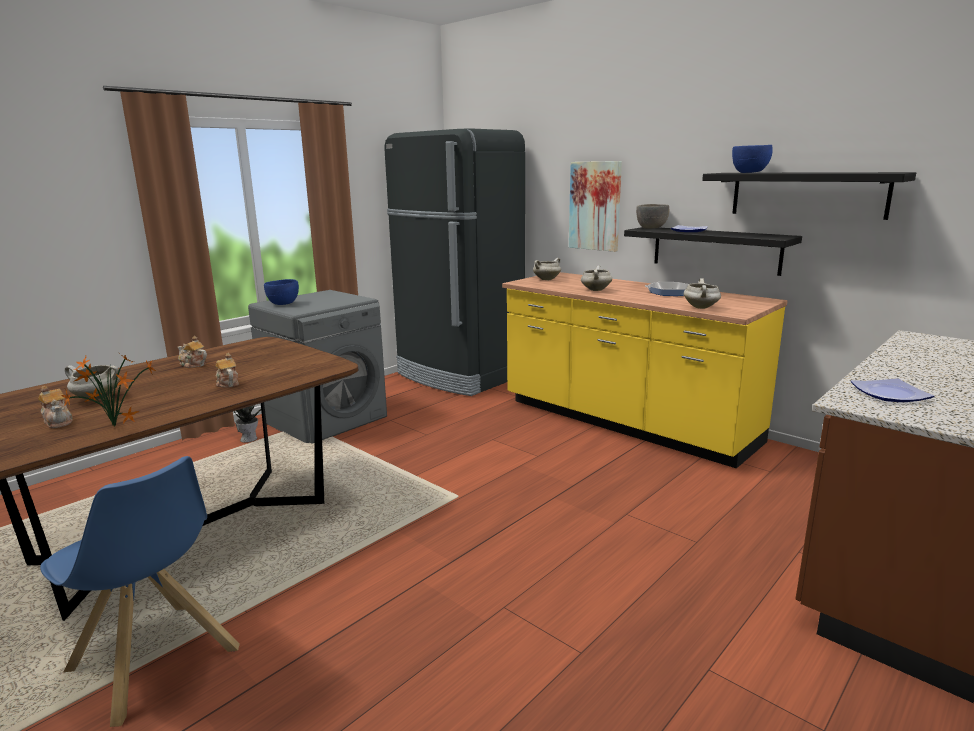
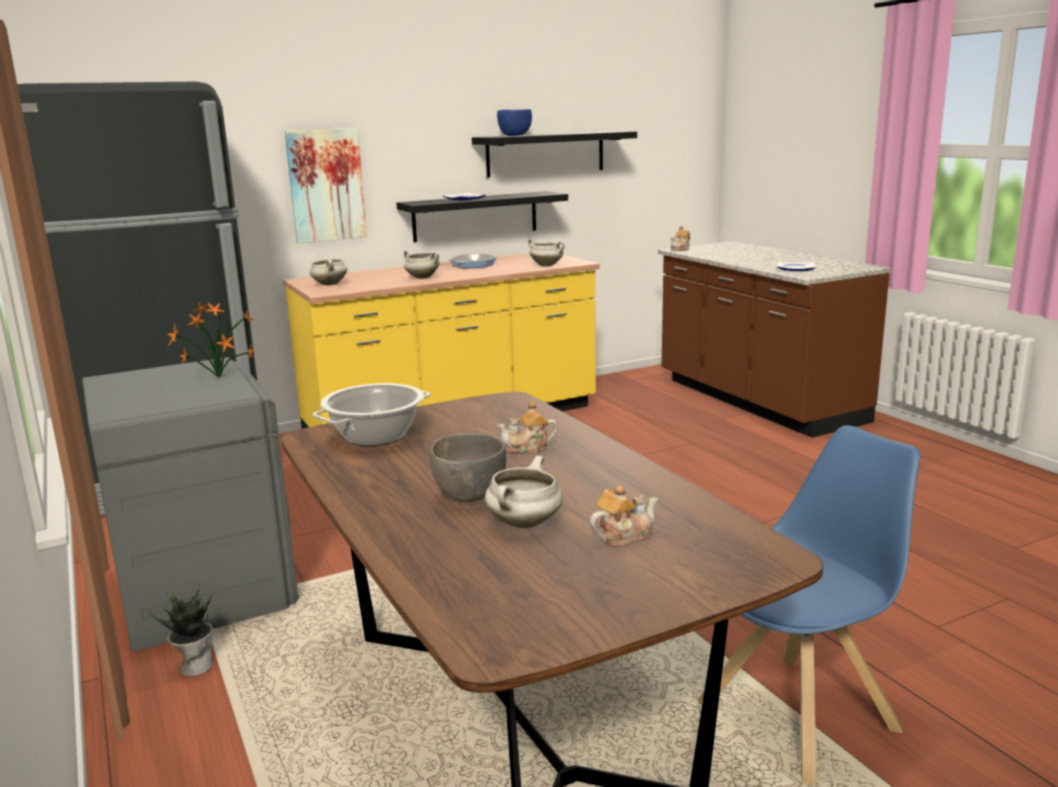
camera: 70 degrees left, 0 degrees up
potted plant [61,353,157,426] -> potted plant moved to [168,303,255,378]
teapot [178,336,207,368] -> teapot moved to [671,226,690,251]
blue bowl [264,279,299,305] -> none
grey bowl [636,204,669,229] -> grey bowl moved to [430,433,506,503]
none -> cooking pot [312,383,431,446]

